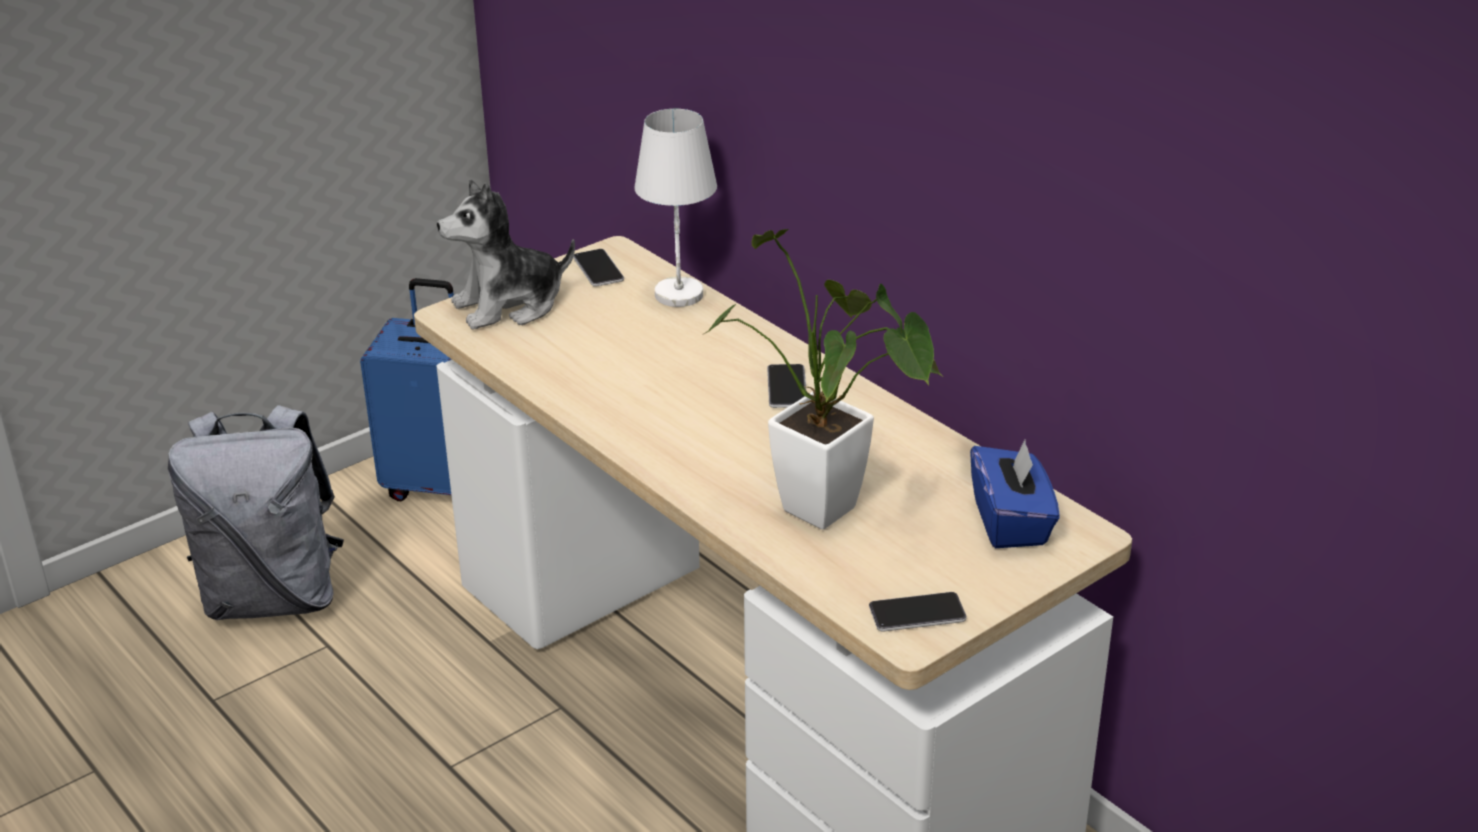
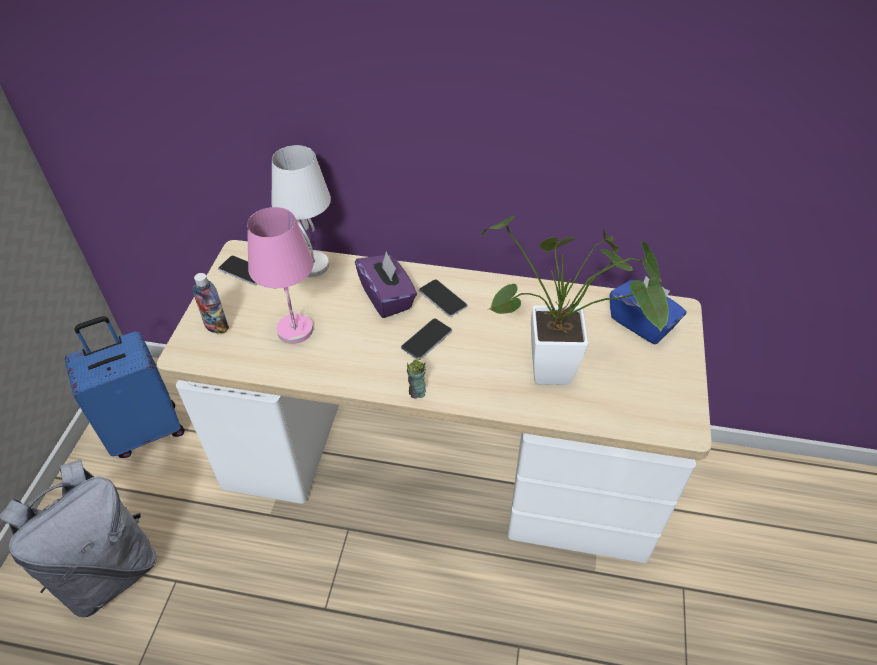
camera: 40 degrees left, 15 degrees up
plush toy [437,179,575,330] -> bottle [192,273,229,333]
phone [869,592,967,632] -> phone moved to [401,319,452,360]
none -> pink table lamp [247,207,314,344]
none -> purple tissue box [355,250,417,318]
none -> cup [407,357,426,399]

